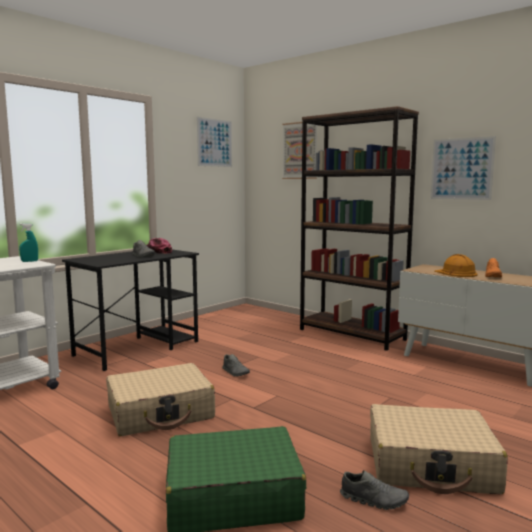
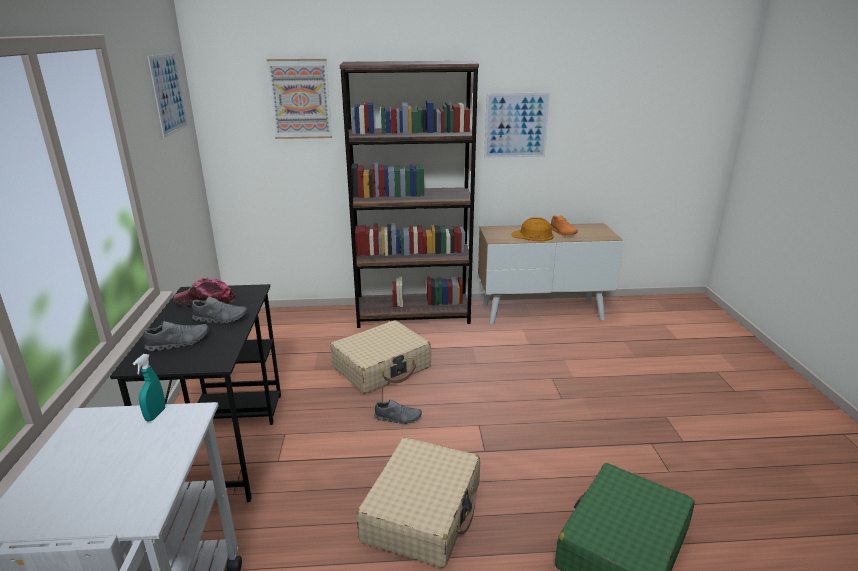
camera: 45 degrees left, 15 degrees up
grey shoe [340,470,409,510] -> grey shoe moved to [143,321,209,351]
beige suitcase [370,404,508,494] -> beige suitcase moved to [330,320,431,394]

